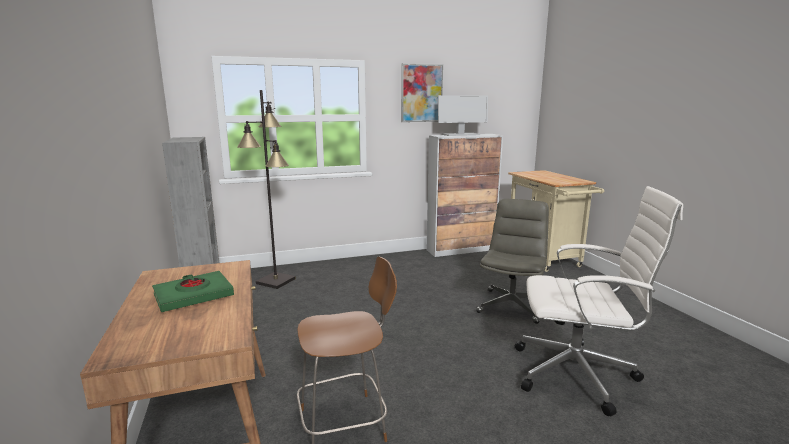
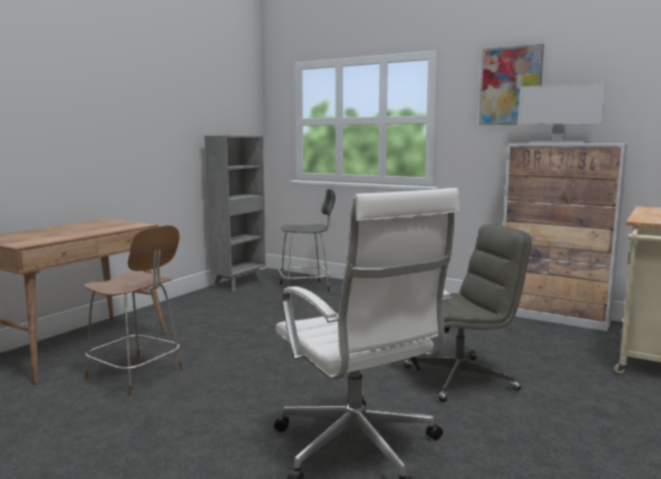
camera: 50 degrees right, 5 degrees down
green book [152,271,234,312] -> none
black floor lamp [237,90,296,289] -> black chair [279,189,335,292]

